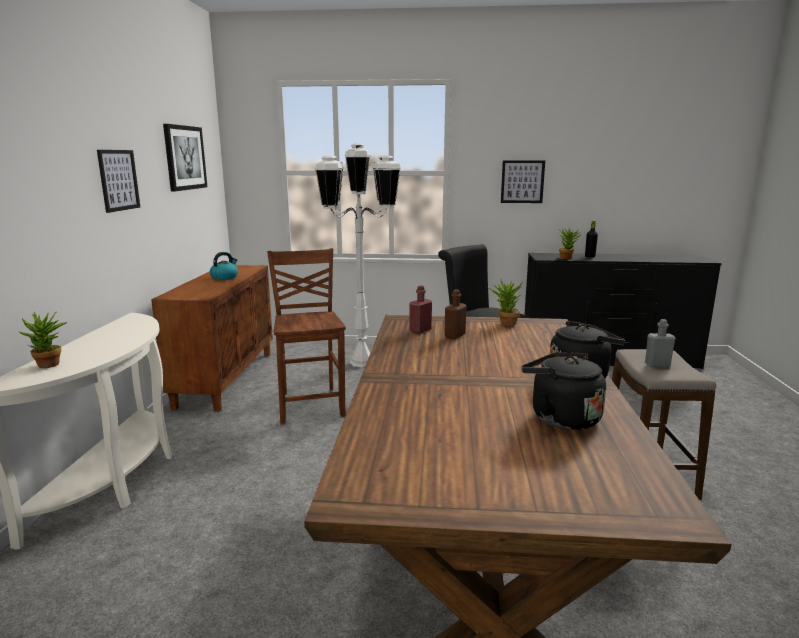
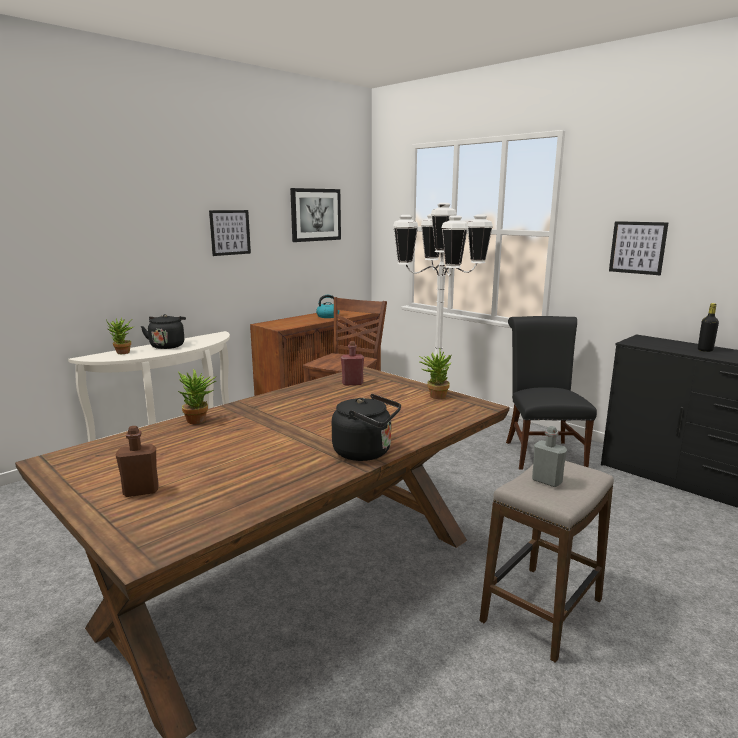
camera: 40 degrees right, 0 degrees up
brown bottle [444,289,467,339] -> brown bottle moved to [116,426,159,497]
black kettle [521,352,606,430] -> black kettle moved to [141,314,186,349]
potted plant [559,228,581,259] -> potted plant moved to [178,369,216,424]

